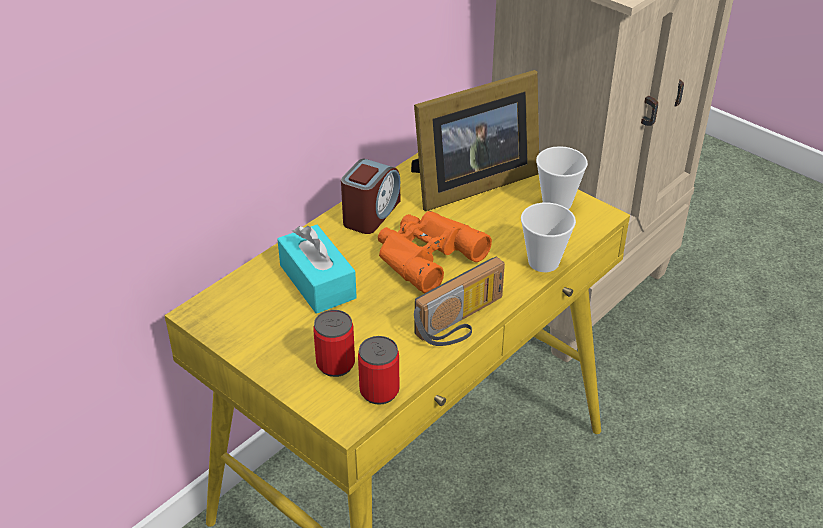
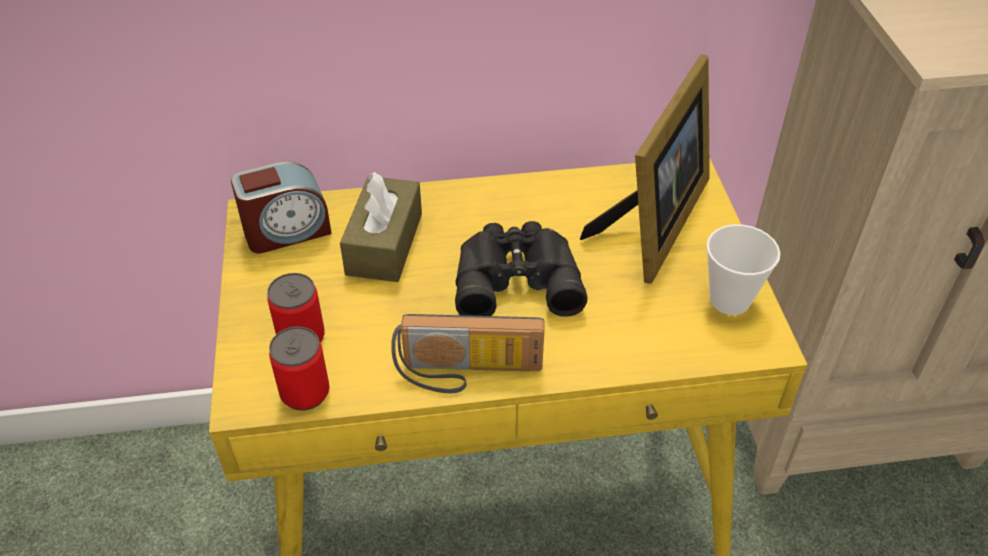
camera: 40 degrees right, 5 degrees up
turquoise tissue box [277,225,357,314] -> brown tissue box [340,172,422,282]
alarm clock [341,158,400,234] -> alarm clock moved to [231,161,332,253]
orange binoculars [378,211,492,294] -> black binoculars [455,221,587,317]
picture frame [411,70,539,211] -> picture frame turned 75 degrees counterclockwise [580,55,710,284]
cup [521,202,576,272] -> none

